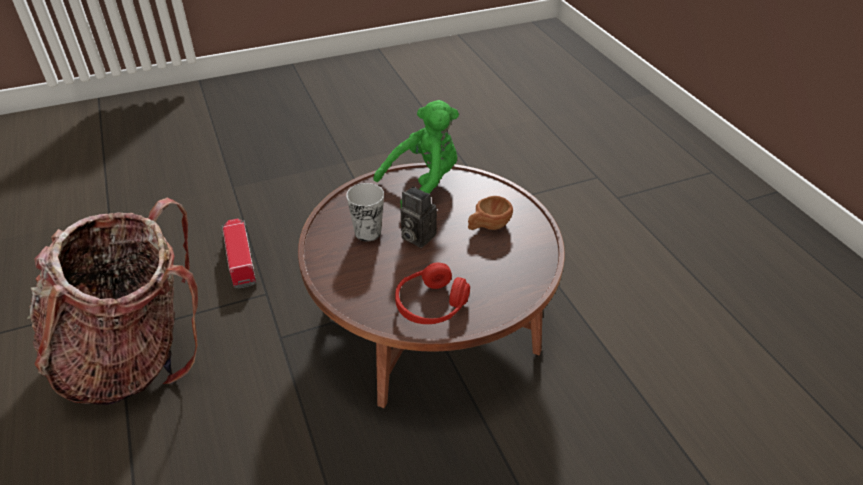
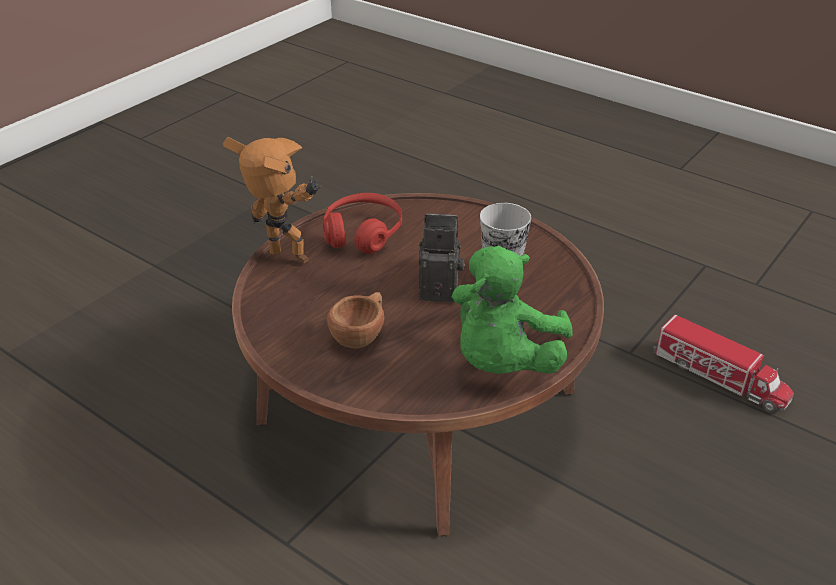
camera: 150 degrees right, 5 degrees down
backpack [27,198,198,405] -> none
none -> toy robot [223,137,321,263]

